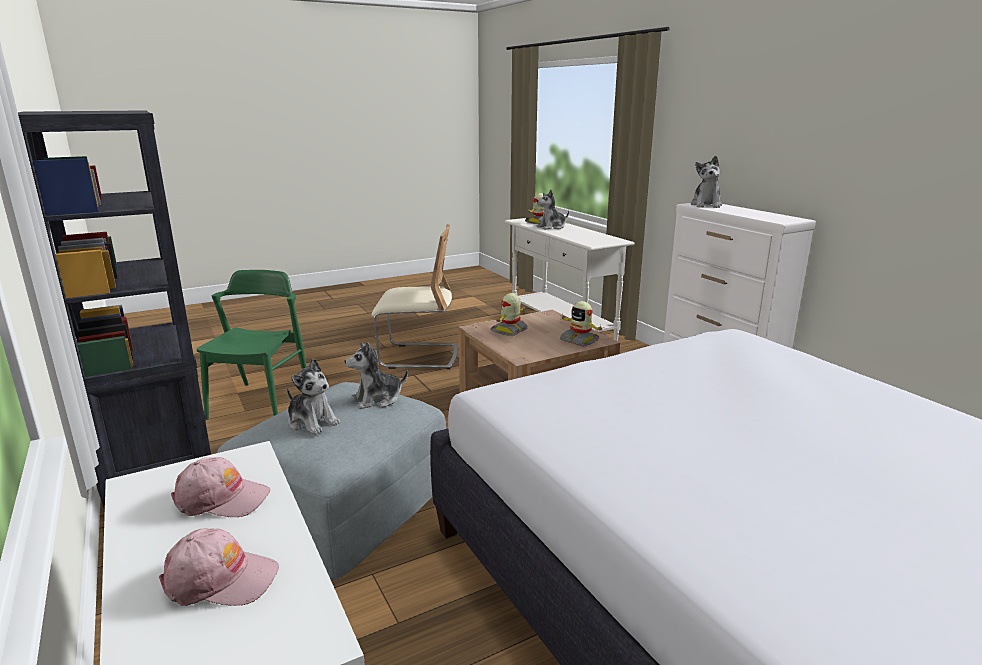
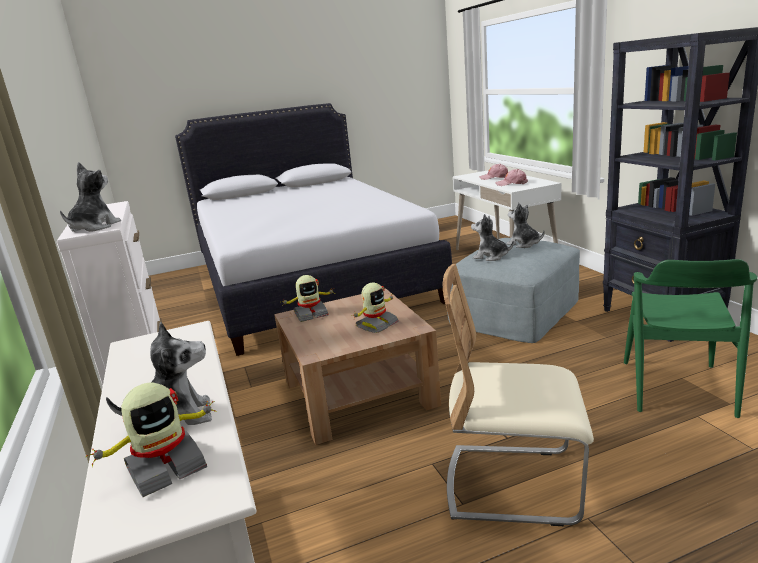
camera: 170 degrees left, 0 degrees up
plush toy [345,342,408,409] -> plush toy turned 135 degrees counterclockwise [471,214,514,261]
toy robot [560,301,603,347] -> toy robot turned 105 degrees clockwise [282,275,333,322]

